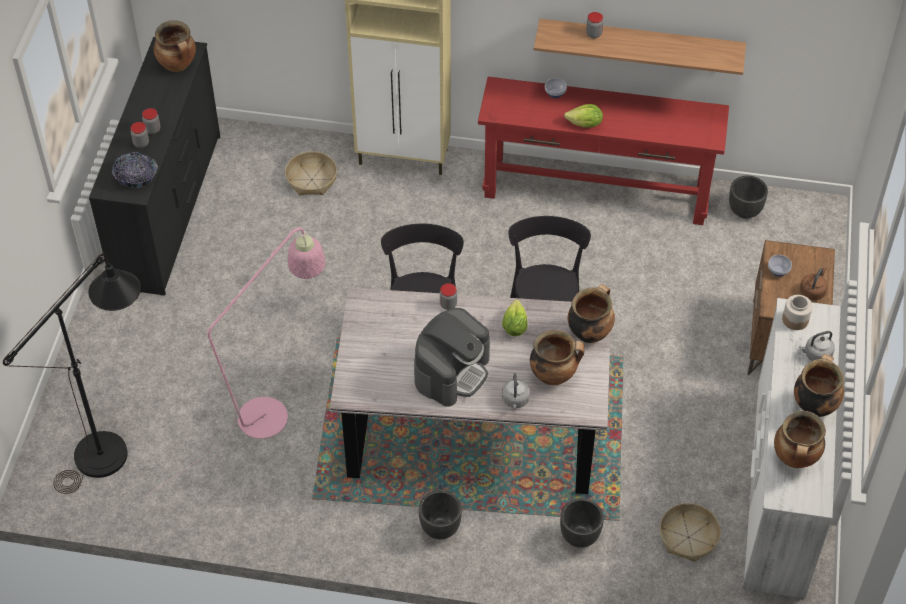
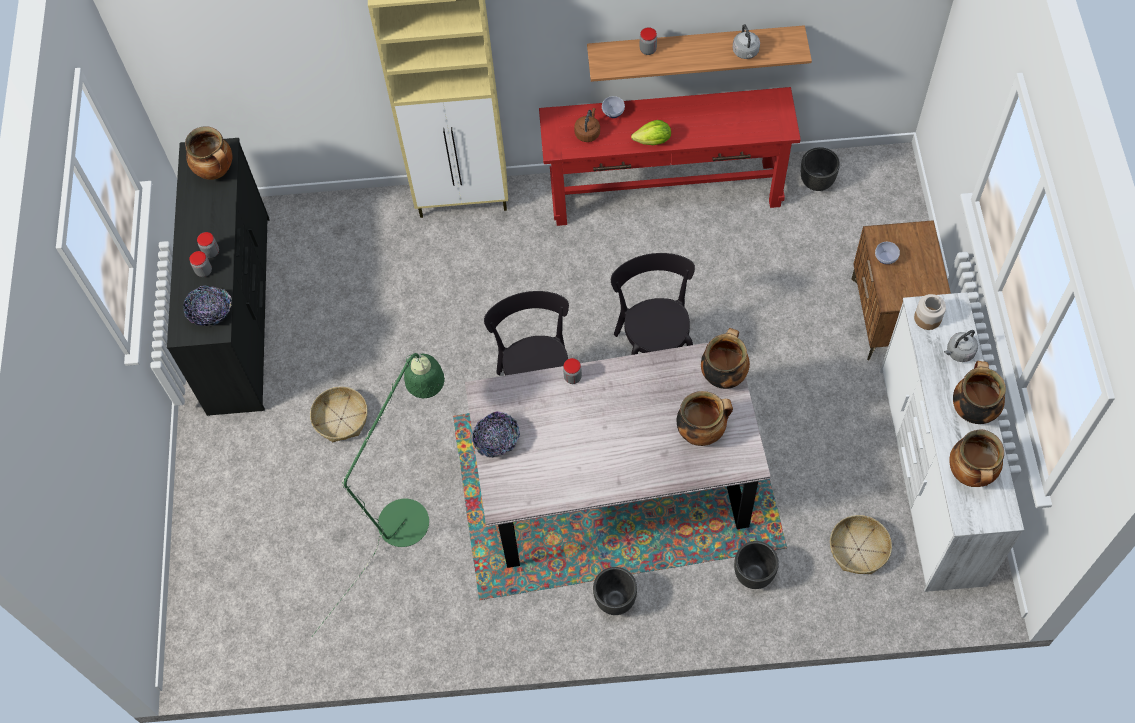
camera: 10 degrees left, 10 degrees up
black floor lamp [3,253,141,494] -> none
pink floor lamp [149,227,325,494] -> green floor lamp [312,353,445,636]
basket [285,151,337,195] -> basket moved to [310,387,368,442]
coffee machine [414,308,490,407] -> none
lettuce [502,299,528,336] -> none
grey kettle [502,373,530,408] -> grey kettle moved to [732,24,760,59]
brown kettle [800,268,828,300] -> brown kettle moved to [574,108,600,142]
none -> bowl [472,411,520,457]

